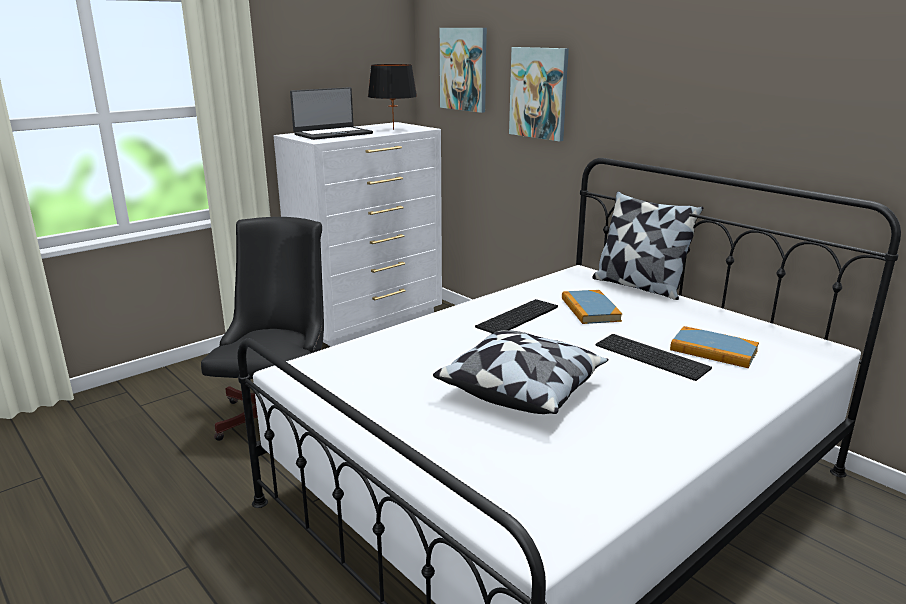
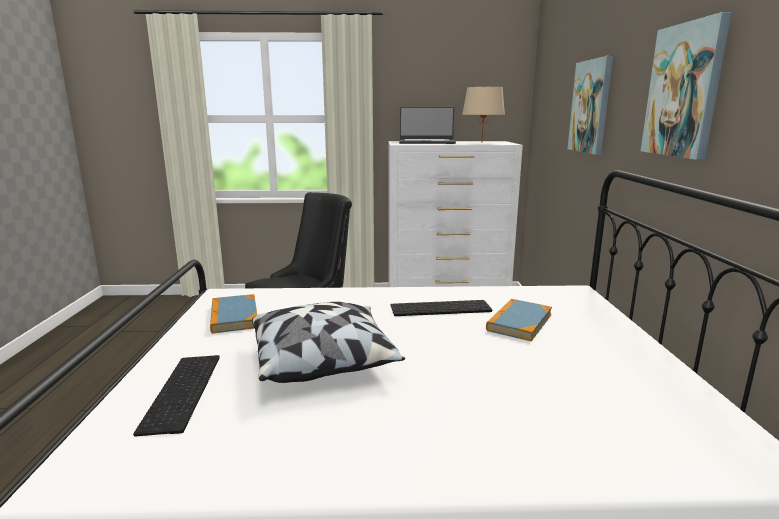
camera: 40 degrees right, 5 degrees down
black table lamp [368,64,417,130] -> beige table lamp [462,87,505,140]
picture [440,28,487,113] -> picture moved to [641,12,731,160]
pillow [592,191,703,300] -> none
keyboard [596,334,712,381] -> keyboard moved to [133,355,220,437]
book [670,326,759,368] -> book moved to [210,294,257,334]

